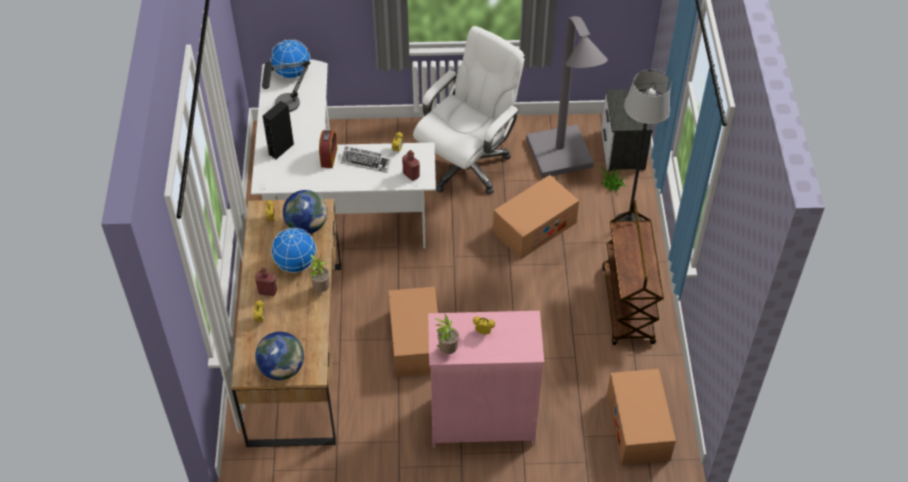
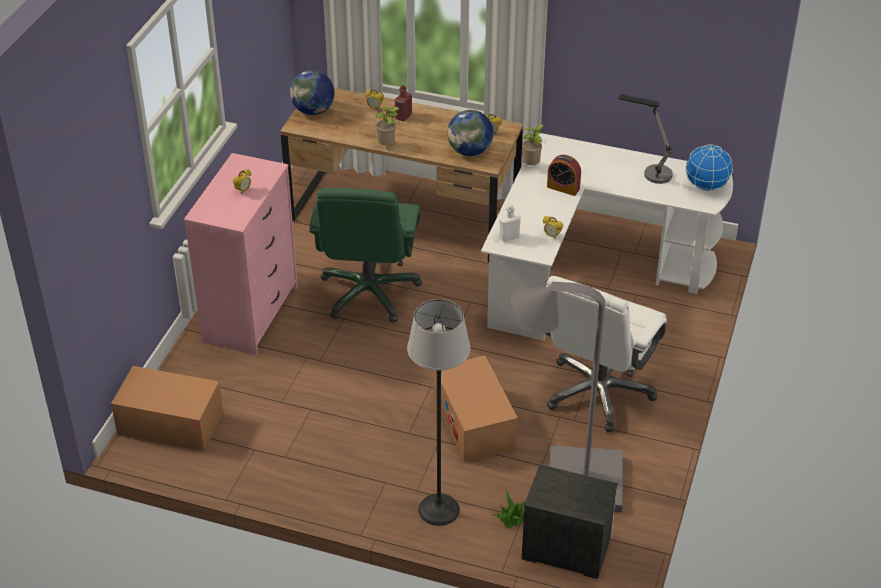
camera: 110 degrees right, 10 degrees down
black speaker [262,101,294,159] -> none
globe [271,228,317,273] -> none
keyboard [341,146,392,173] -> none
cardboard box [388,287,438,377] -> green office chair [309,188,422,323]
red bottle [402,150,420,181] -> white bottle [499,204,521,242]
white office chair [413,26,524,195] -> white office chair turned 60 degrees clockwise [545,276,667,432]
potted plant [435,314,459,354] -> potted plant moved to [522,124,545,165]
brown cart [602,200,664,345] -> none

